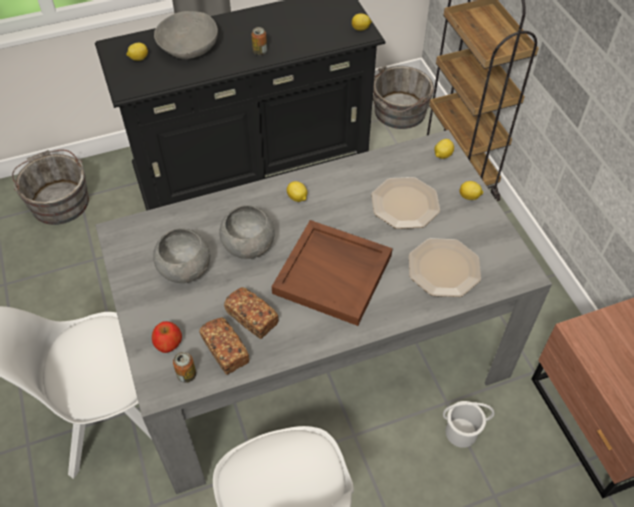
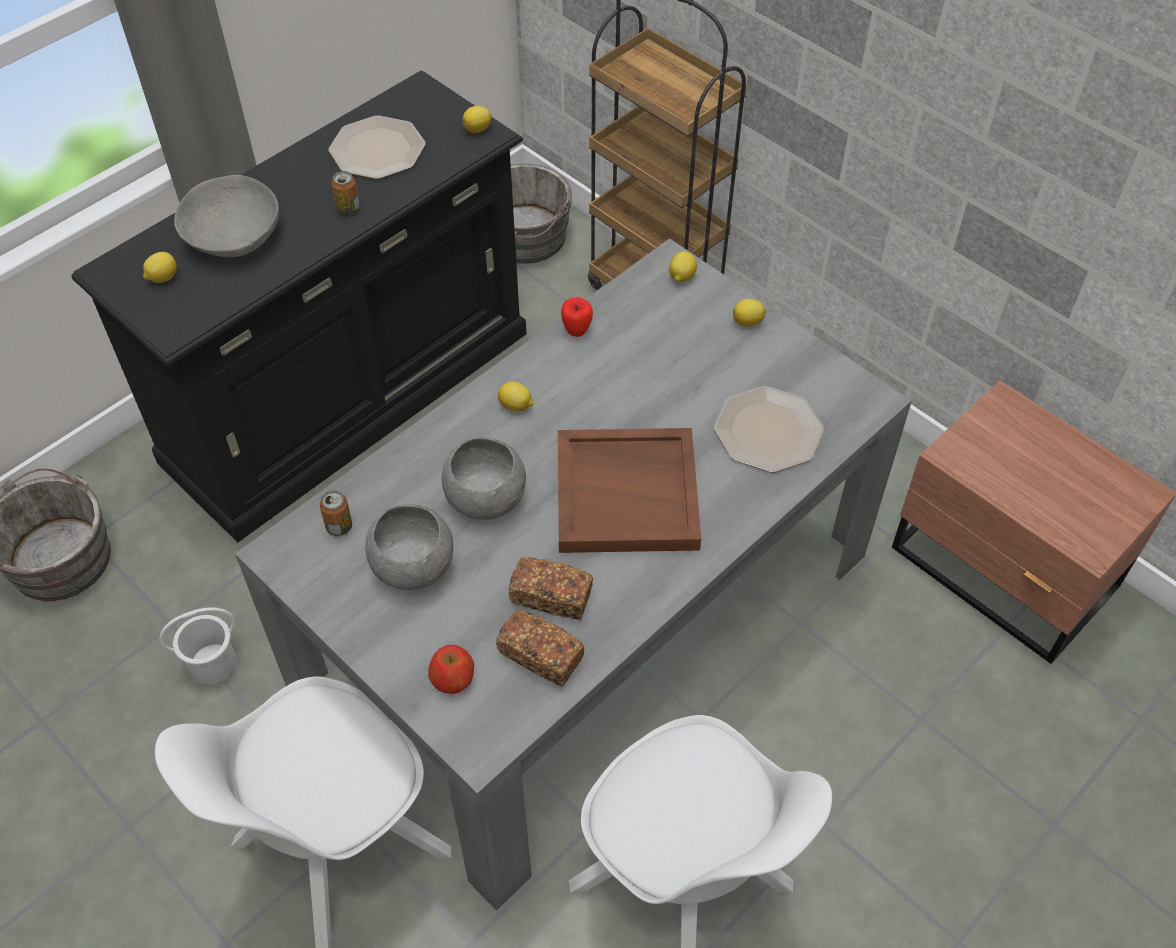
camera: 25 degrees left, 0 degrees up
can [173,352,196,383] -> can moved to [320,490,352,536]
plate [371,177,440,229] -> plate moved to [329,116,426,179]
white bucket [443,401,495,448] -> white bucket moved to [160,607,237,685]
none -> apple [561,297,593,337]

